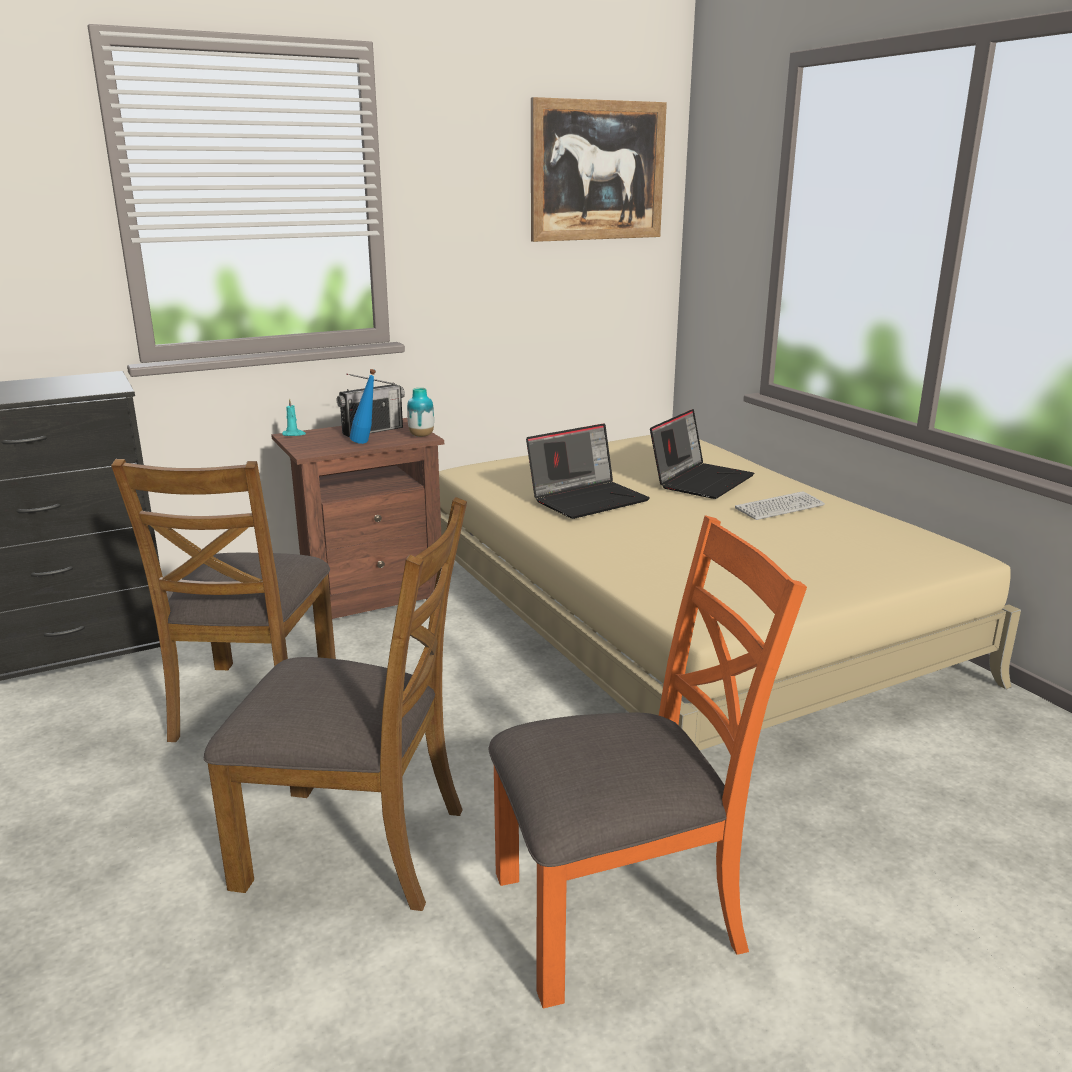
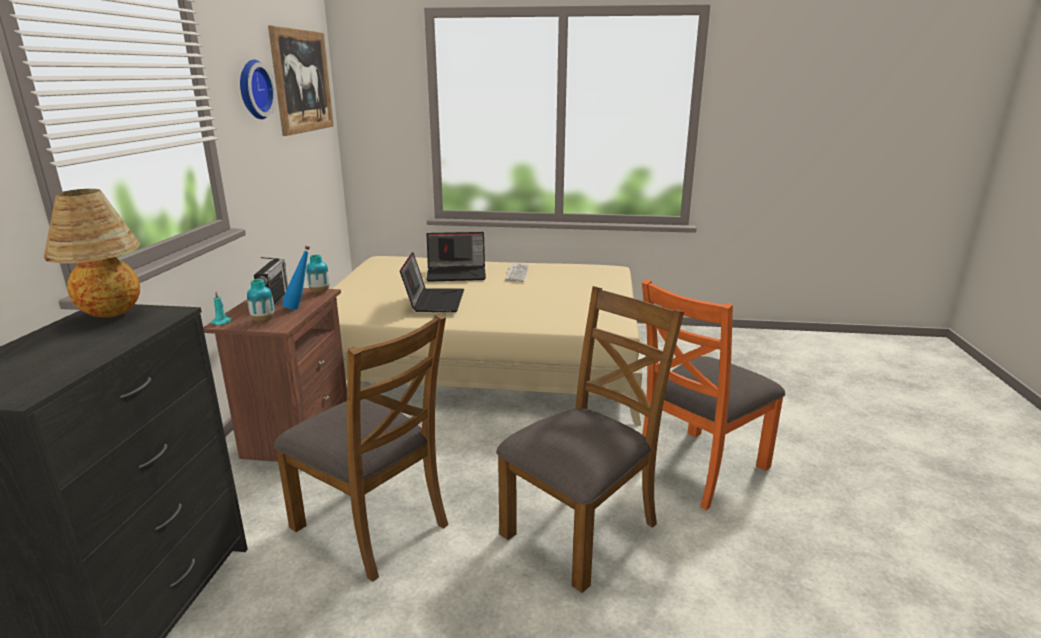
camera: 55 degrees left, 0 degrees up
orange chair [489,515,807,1008] -> orange chair turned 150 degrees counterclockwise [642,279,785,510]
laptop [650,409,754,499] -> laptop turned 105 degrees clockwise [426,232,486,282]
none -> table lamp [44,189,140,318]
none -> wall clock [240,60,276,119]
none -> vase [247,279,274,322]

